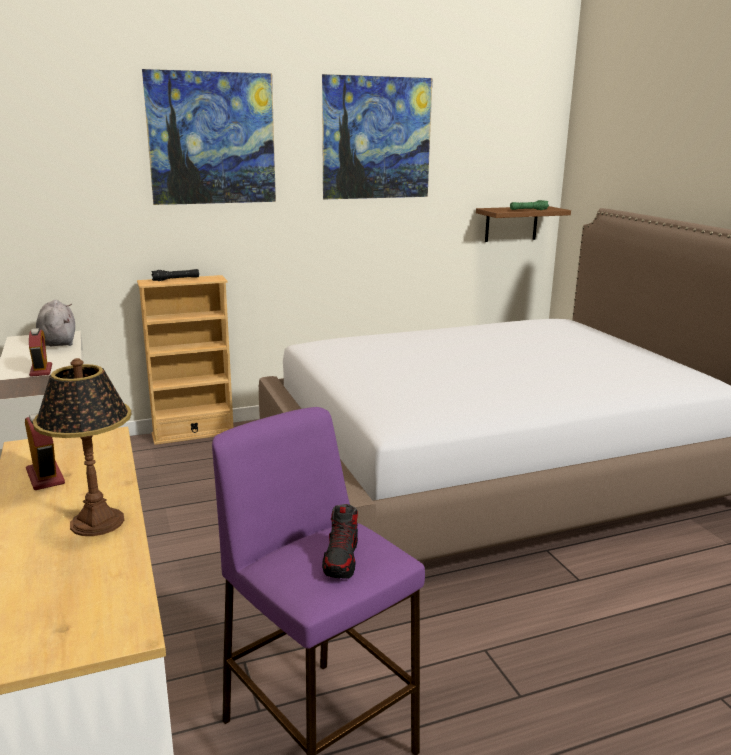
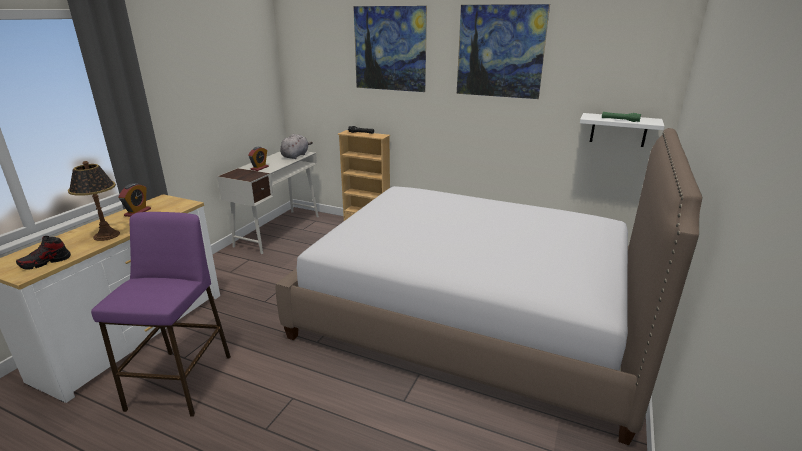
camera: 45 degrees right, 5 degrees up
shoe [322,504,358,579] -> shoe moved to [16,236,71,270]
brown shelf [476,206,571,242] -> white shelf [580,113,664,147]

